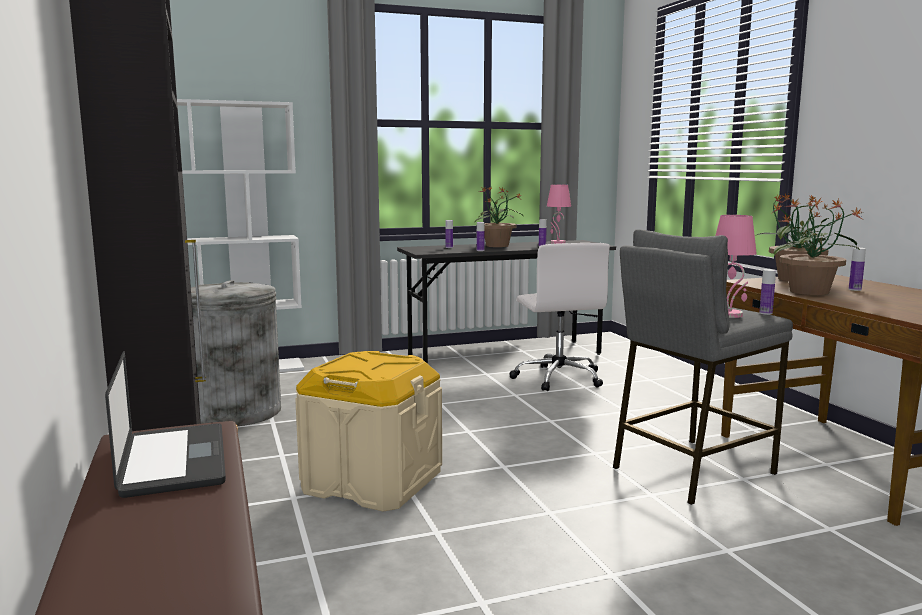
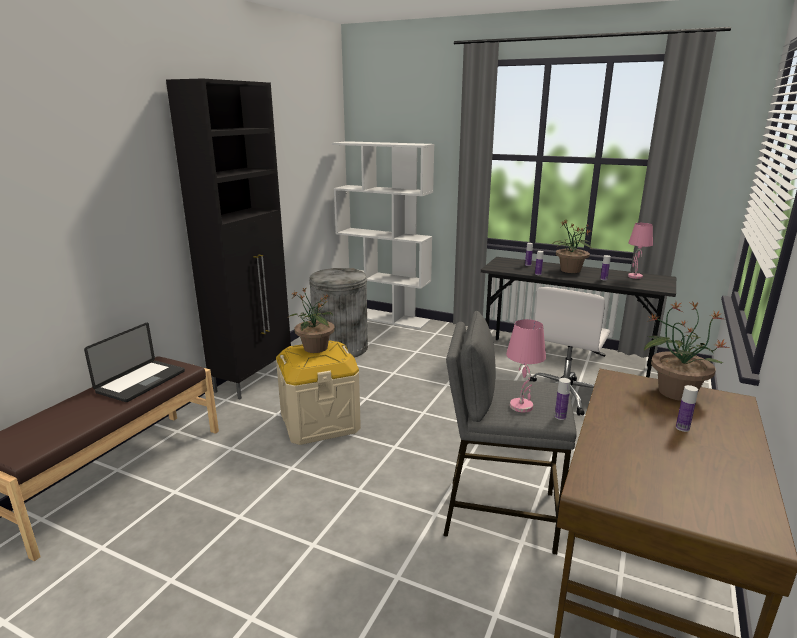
camera: 45 degrees right, 10 degrees up
potted plant [774,198,862,295] -> potted plant moved to [287,287,335,353]

